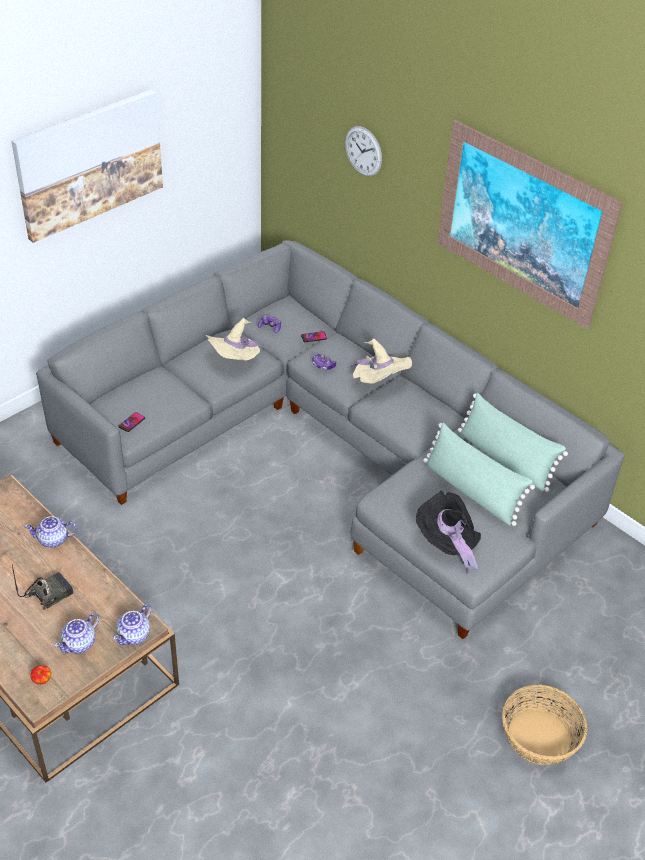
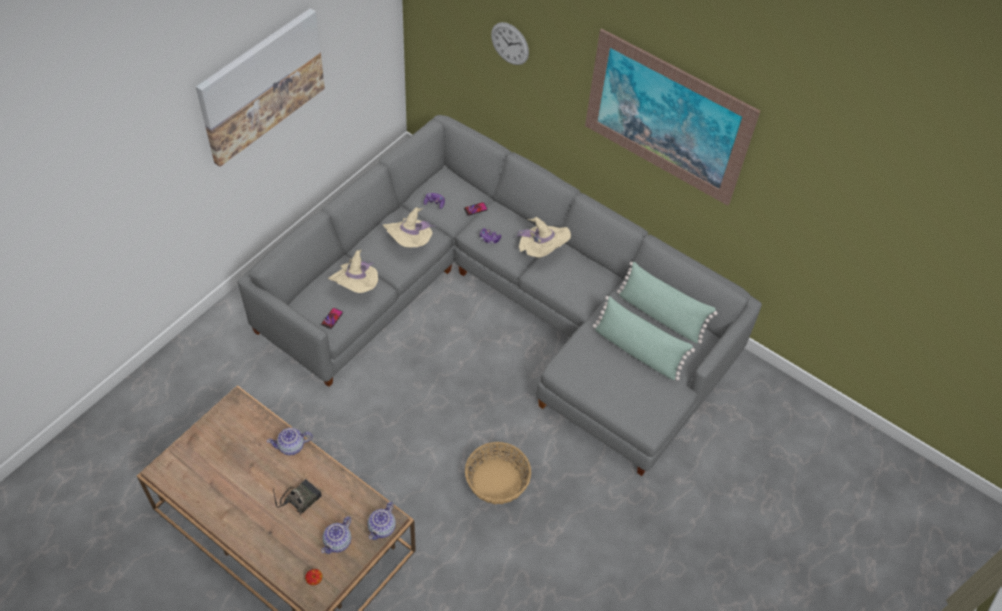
camera: 10 degrees left, 10 degrees up
black hat [416,491,481,574] -> none
basket [502,685,587,765] -> basket moved to [465,442,531,504]
none -> beige hat [328,249,378,293]

